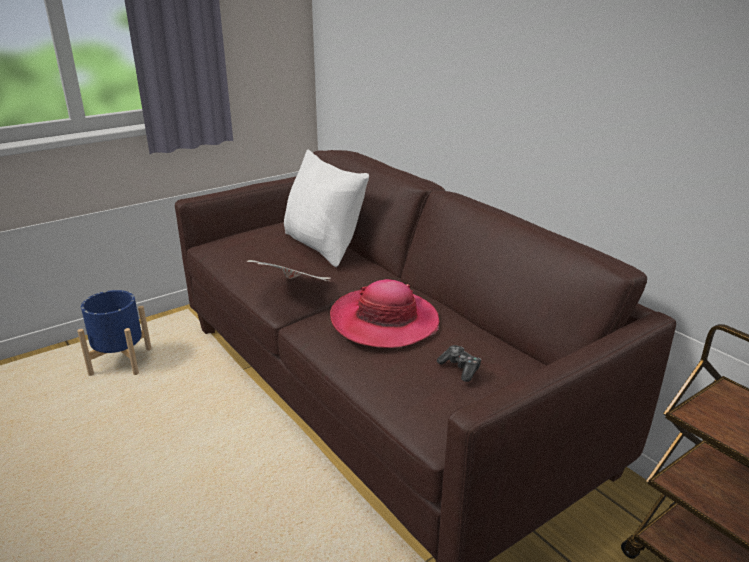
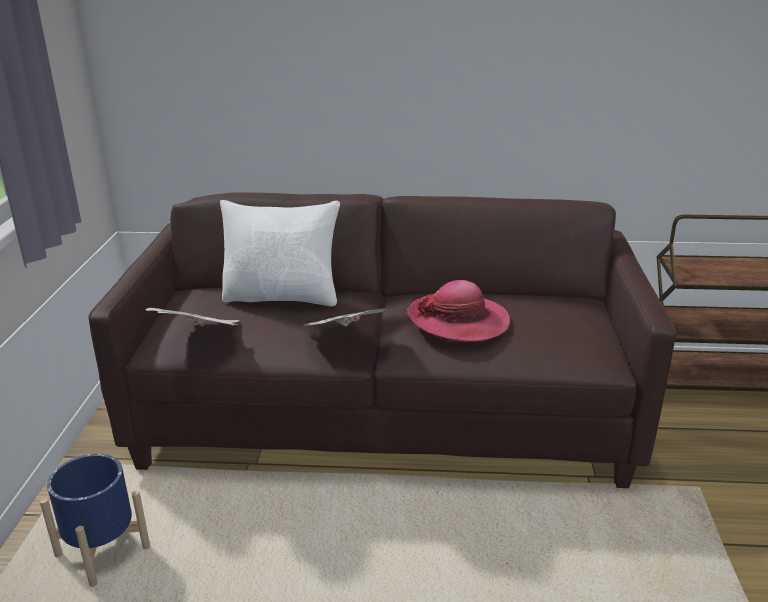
camera: 50 degrees left, 0 degrees up
game controller [437,345,481,382] -> none
none -> newspaper [146,308,239,325]

